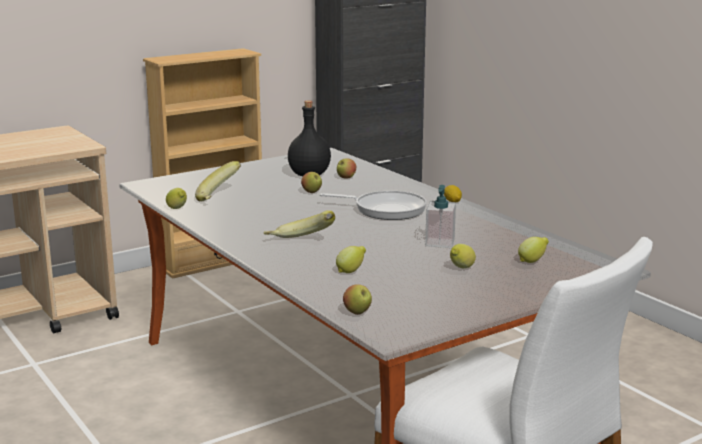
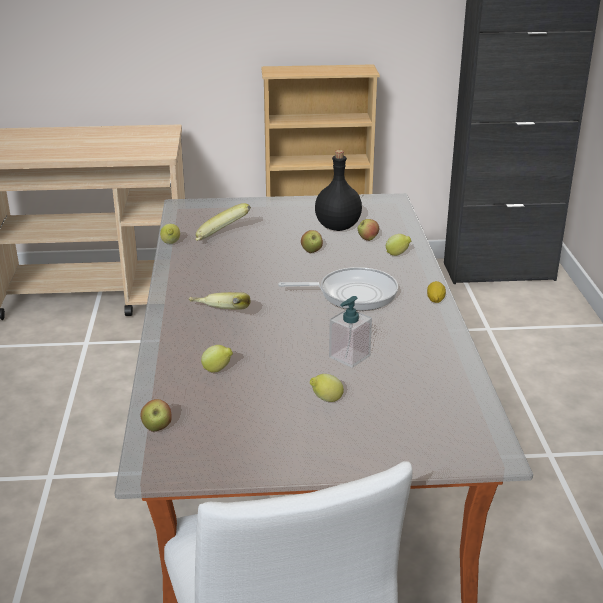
camera: 30 degrees right, 10 degrees up
frying pan [320,191,427,220] -> frying pan turned 45 degrees counterclockwise [278,267,398,311]
lemon [518,237,549,263] -> lemon moved to [386,234,411,256]

